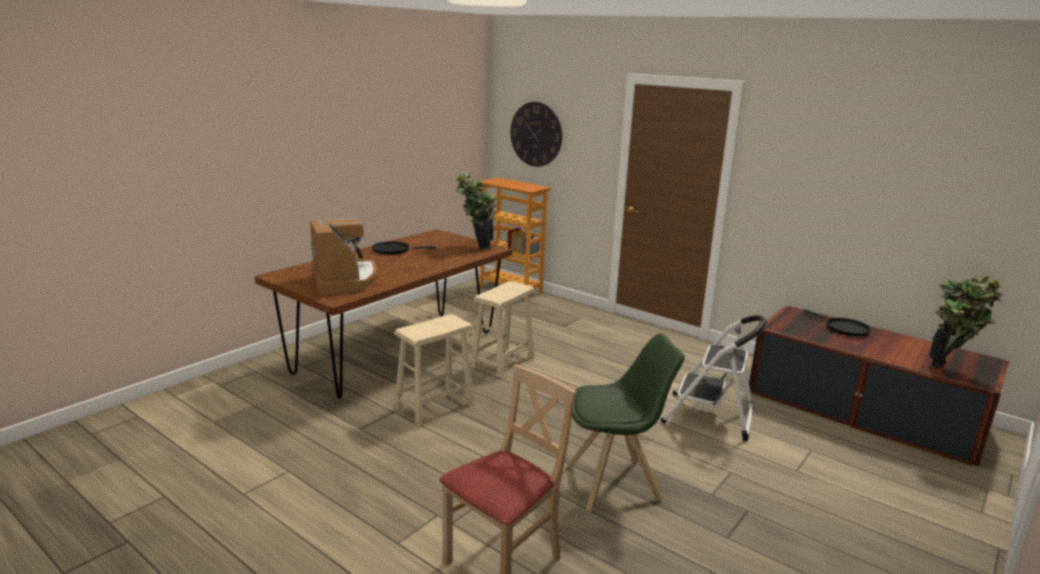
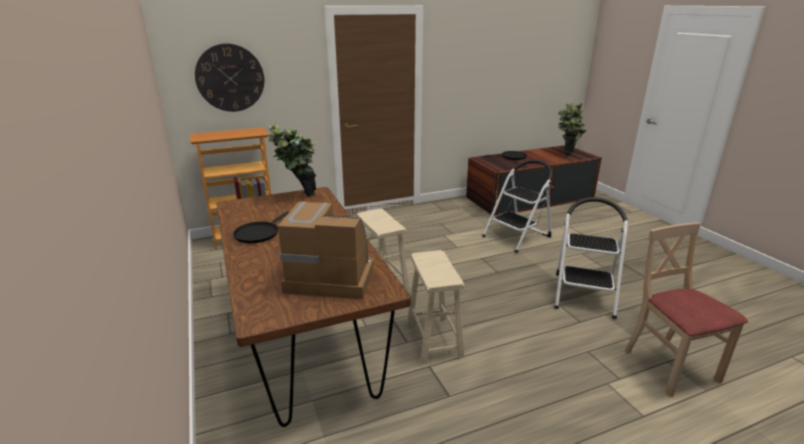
camera: 60 degrees left, 5 degrees up
green chair [566,334,685,512] -> step ladder [554,197,628,319]

